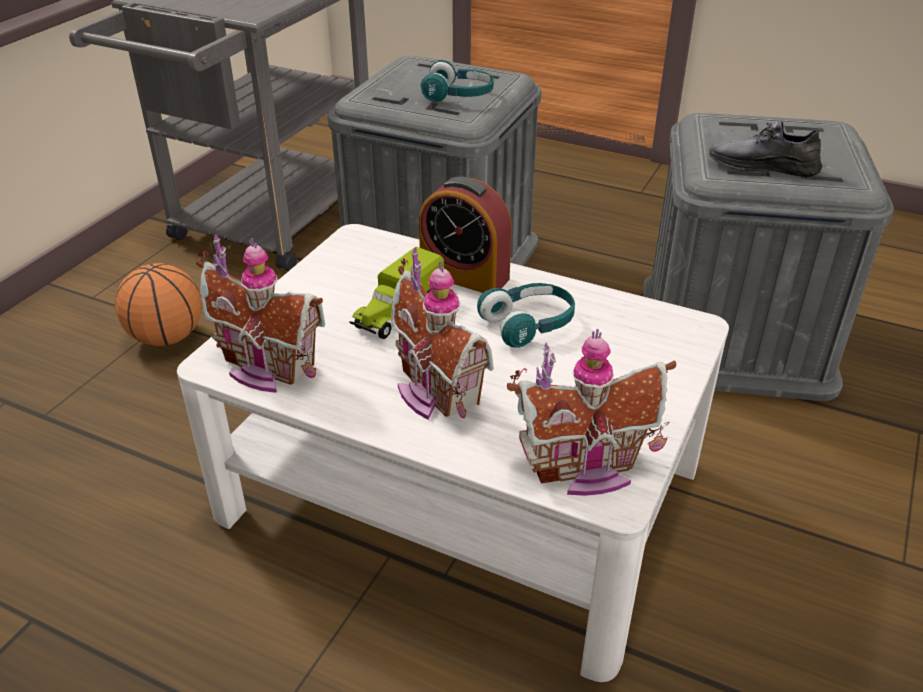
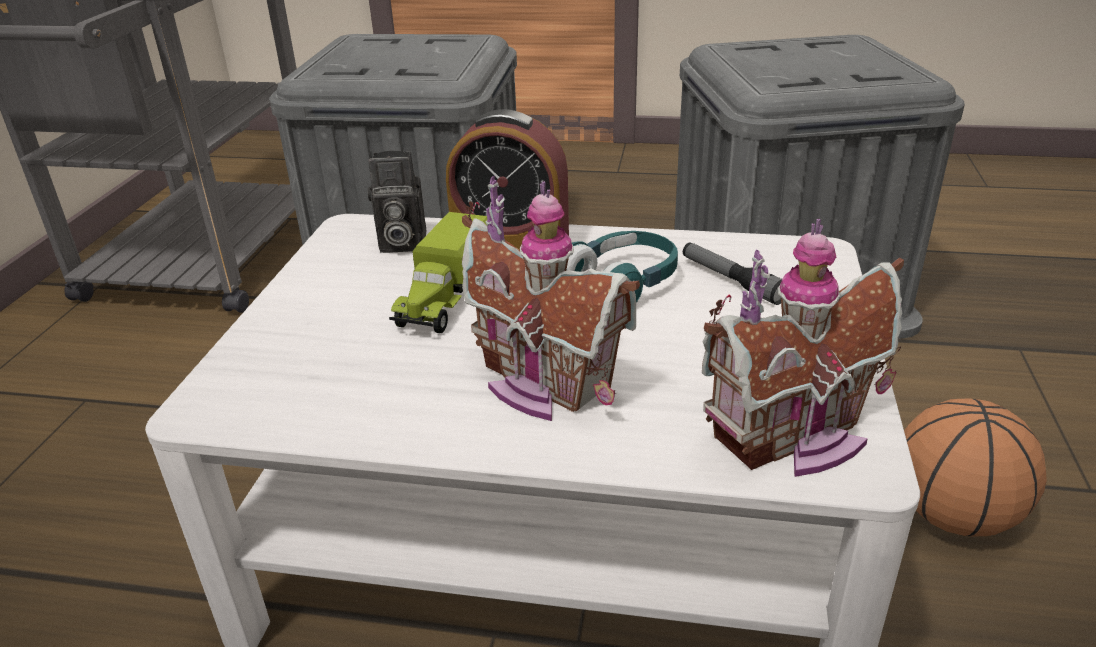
camera: 15 degrees left, 5 degrees down
basketball [115,263,202,346] -> basketball moved to [904,398,1047,537]
toy house [196,234,325,393] -> none
turquoise headphones [420,60,494,102] -> none
grey shoe [709,120,822,177] -> none
none -> camera [368,151,426,253]
none -> flashlight [683,242,782,305]

